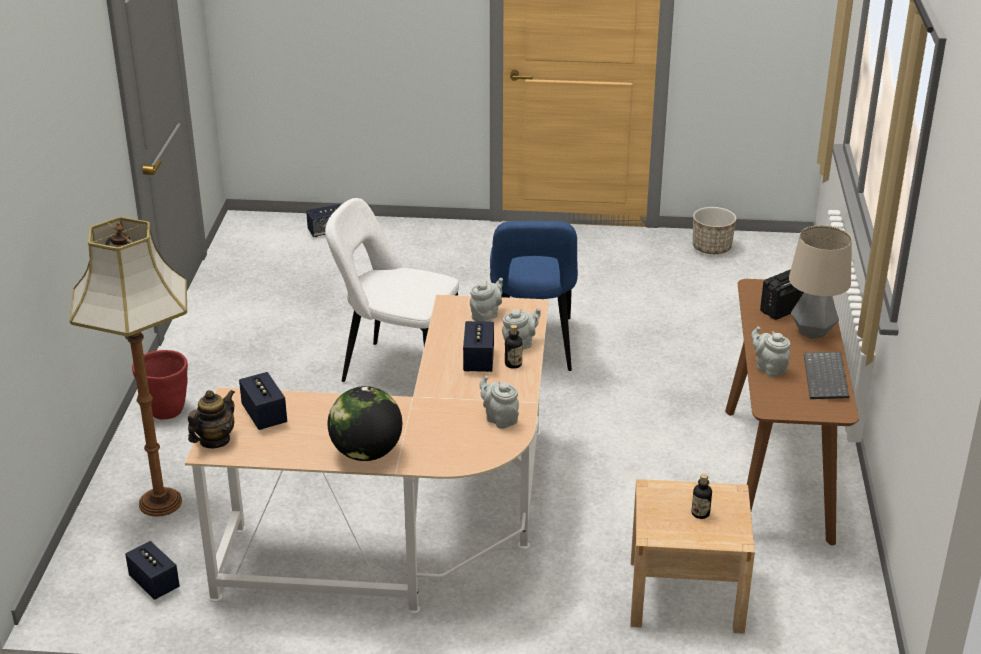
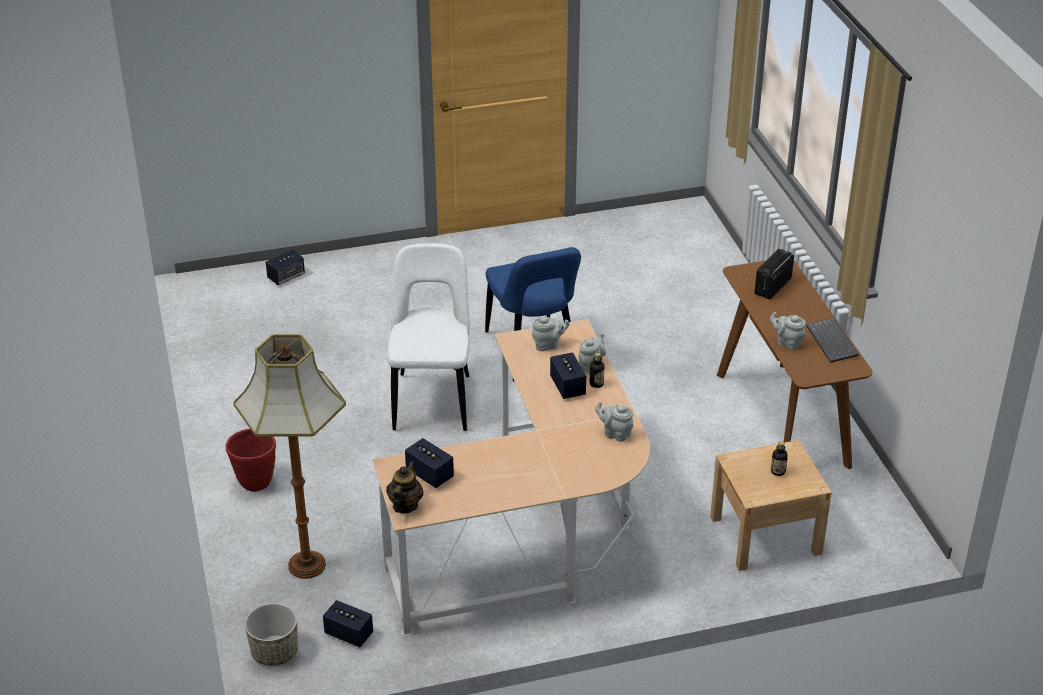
camera: 20 degrees left, 5 degrees up
white chair [325,198,459,382] -> white chair turned 90 degrees clockwise [387,243,470,431]
globe [328,386,402,461] -> none
grey teapot [470,278,503,322] -> grey teapot turned 60 degrees clockwise [532,316,570,351]
planter [693,207,737,254] -> planter moved to [244,603,298,666]
table lamp [789,225,852,339] -> none

